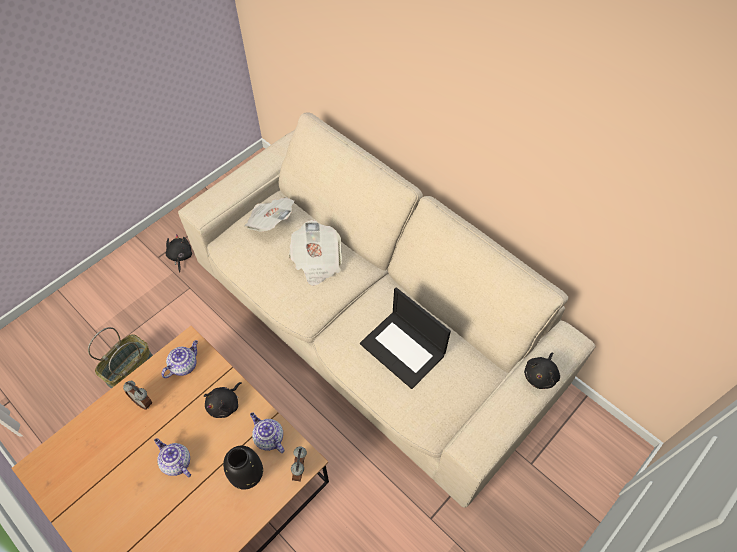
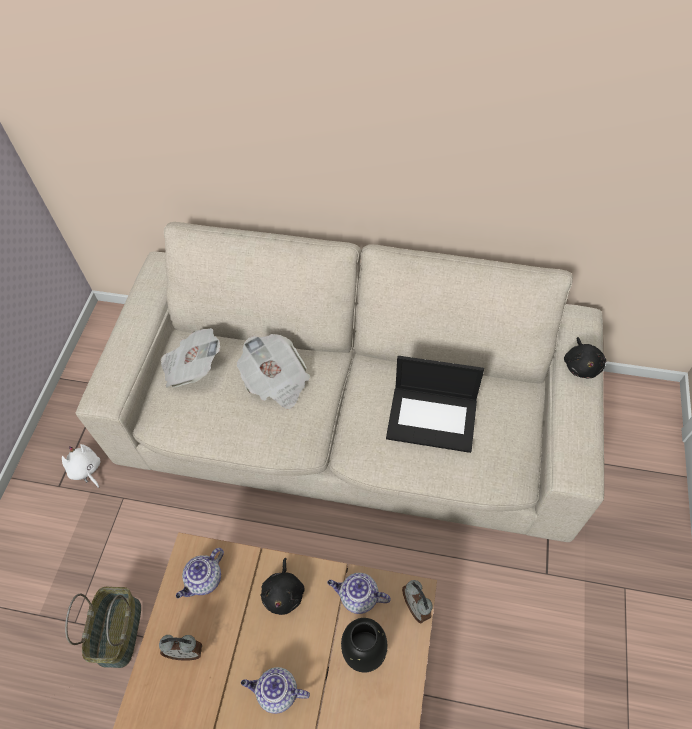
camera: 30 degrees left, 0 degrees up
teapot [161,340,198,378] -> teapot turned 150 degrees counterclockwise [176,548,224,598]
black plush toy [165,234,192,272] -> white plush toy [62,444,101,488]

